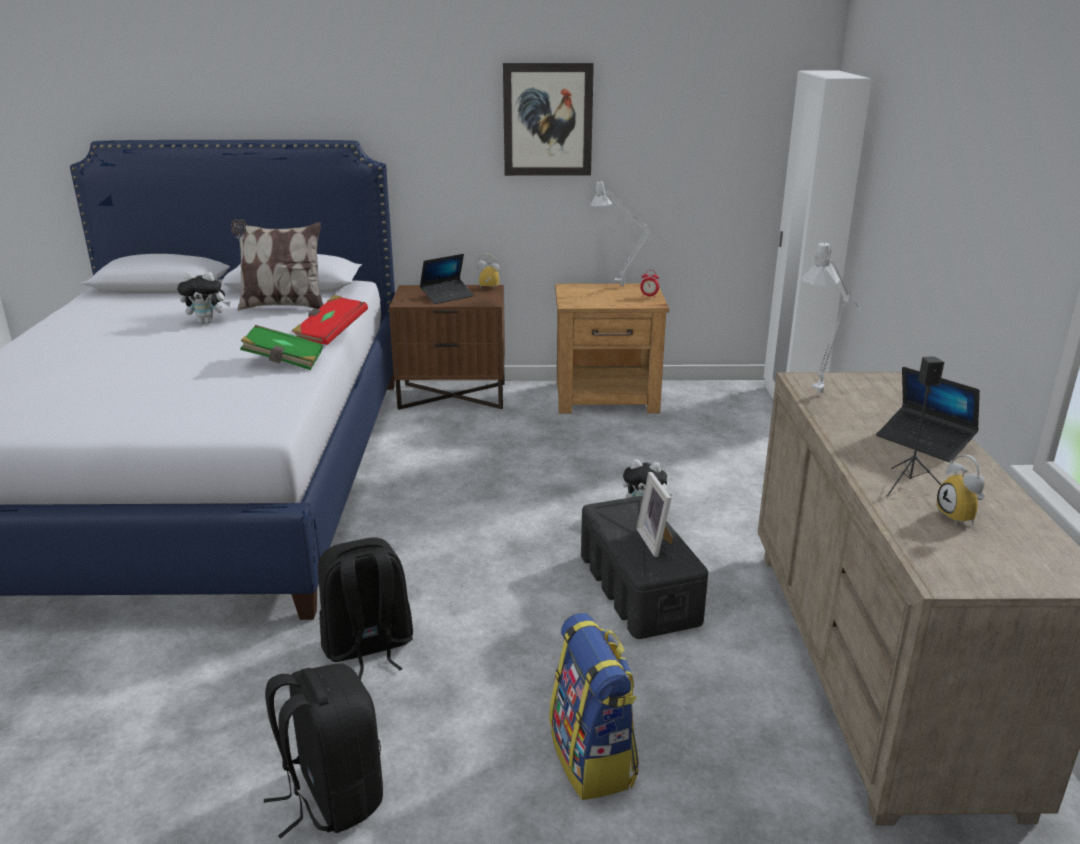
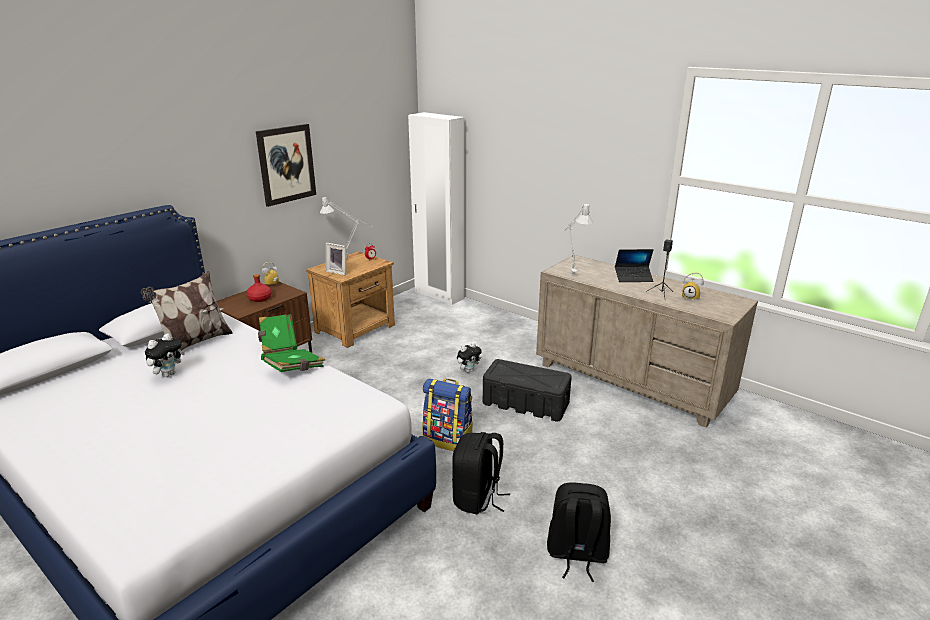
camera: 50 degrees left, 0 degrees up
red book [292,295,368,345] -> green book [258,314,297,353]
laptop [420,254,474,304] -> red bottle [247,274,272,302]
backpack [549,613,639,800] -> backpack moved to [422,378,472,451]
picture frame [636,472,673,557] -> picture frame moved to [326,243,346,275]

